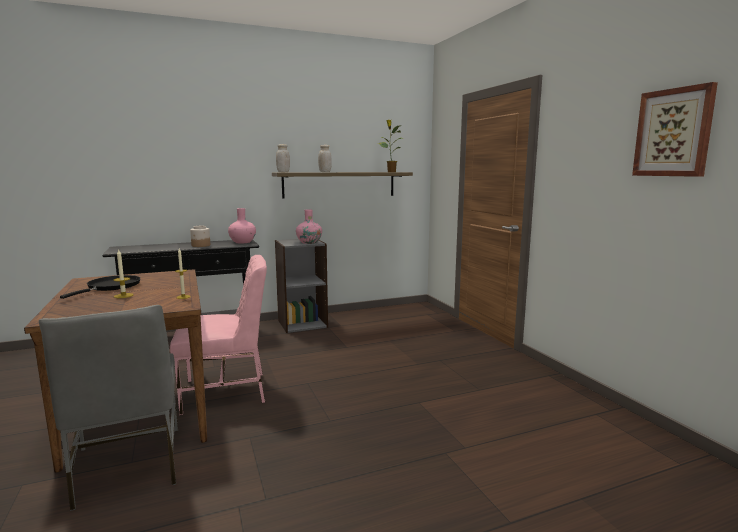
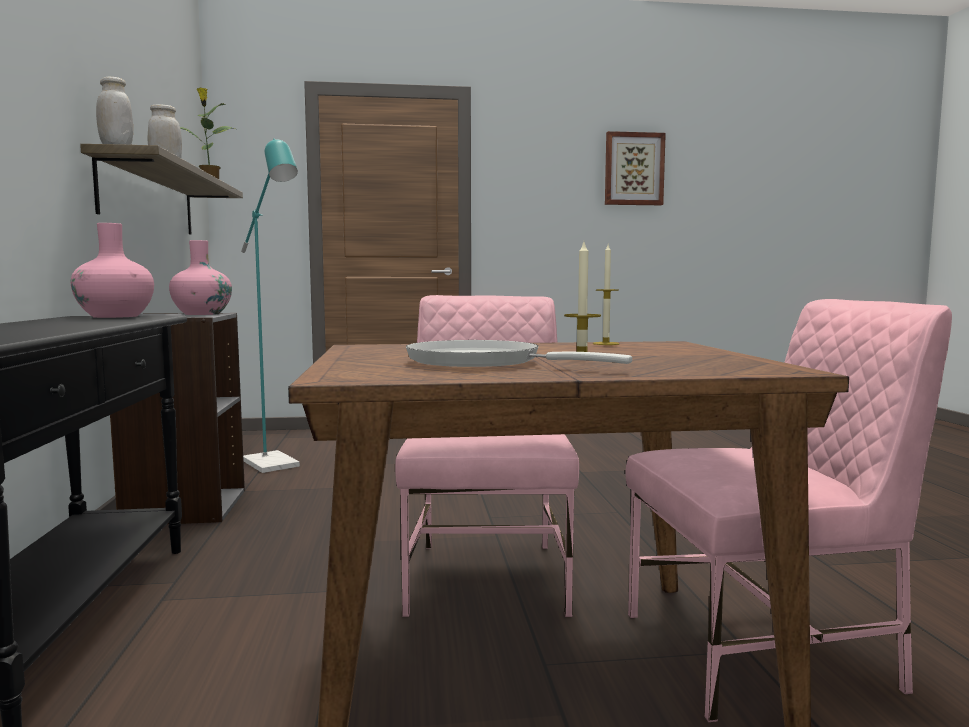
camera: 75 degrees left, 5 degrees down
grey chair [39,305,178,511] -> pink chair [625,299,952,722]
black frying pan [60,275,140,299] -> white frying pan [406,340,632,367]
jar [190,226,210,247] -> none
none -> turquoise floor lamp [241,139,300,473]

